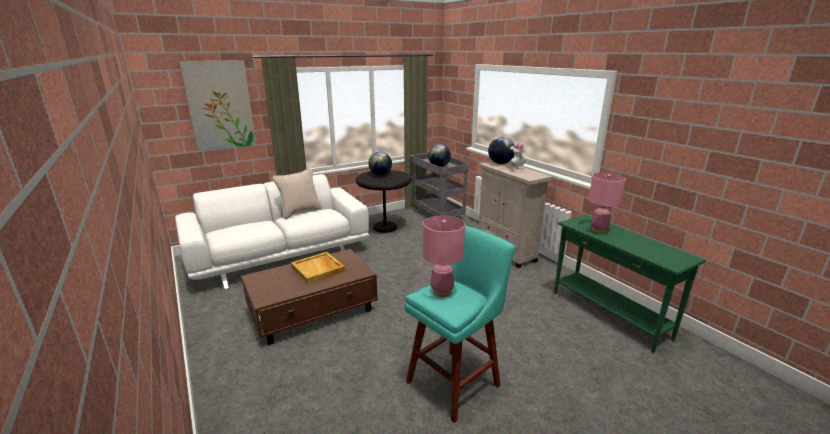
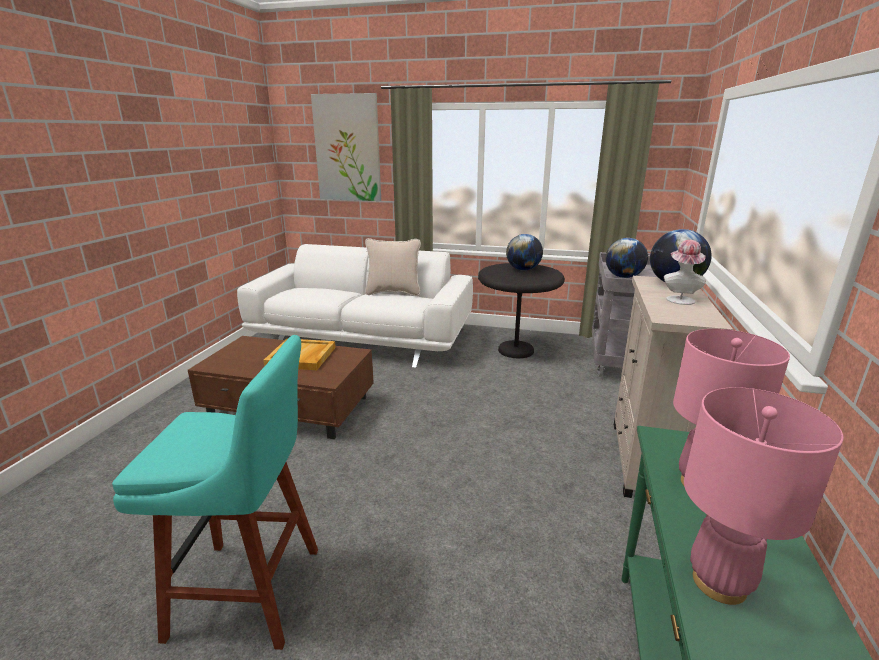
camera: 45 degrees right, 0 degrees up
pink table lamp [423,216,465,297] -> pink table lamp moved to [684,387,844,605]

